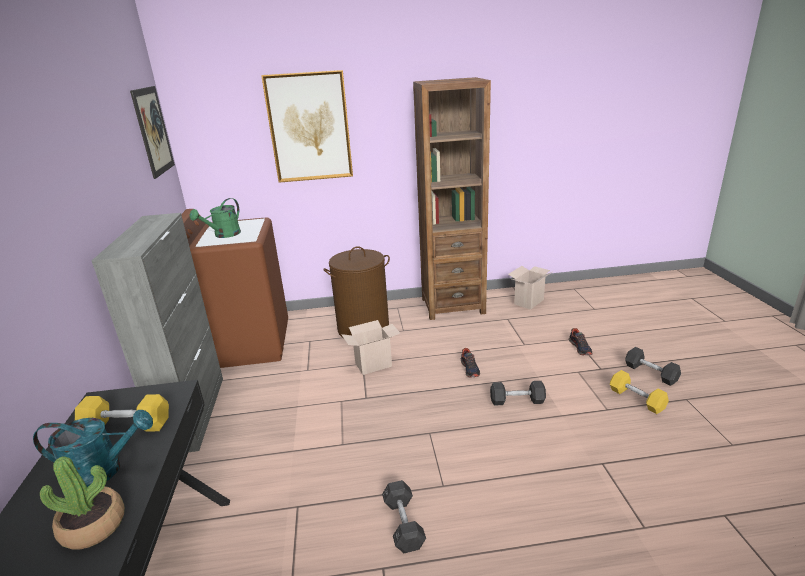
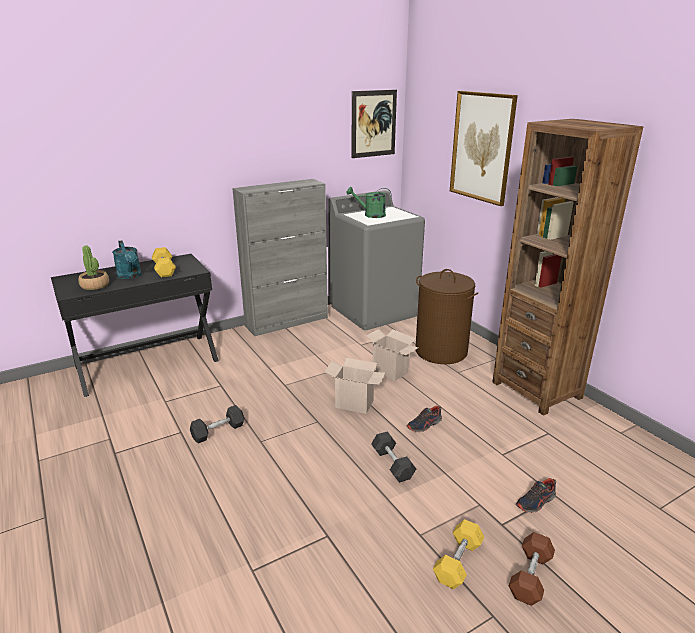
camera: 65 degrees right, 0 degrees up
brown washing machine [181,209,288,368] -> grey washing machine [328,190,425,331]
cardboard box [508,266,552,309] -> cardboard box moved to [324,358,385,414]
grey dumbbell [625,347,681,386] -> brown dumbbell [509,532,555,606]

